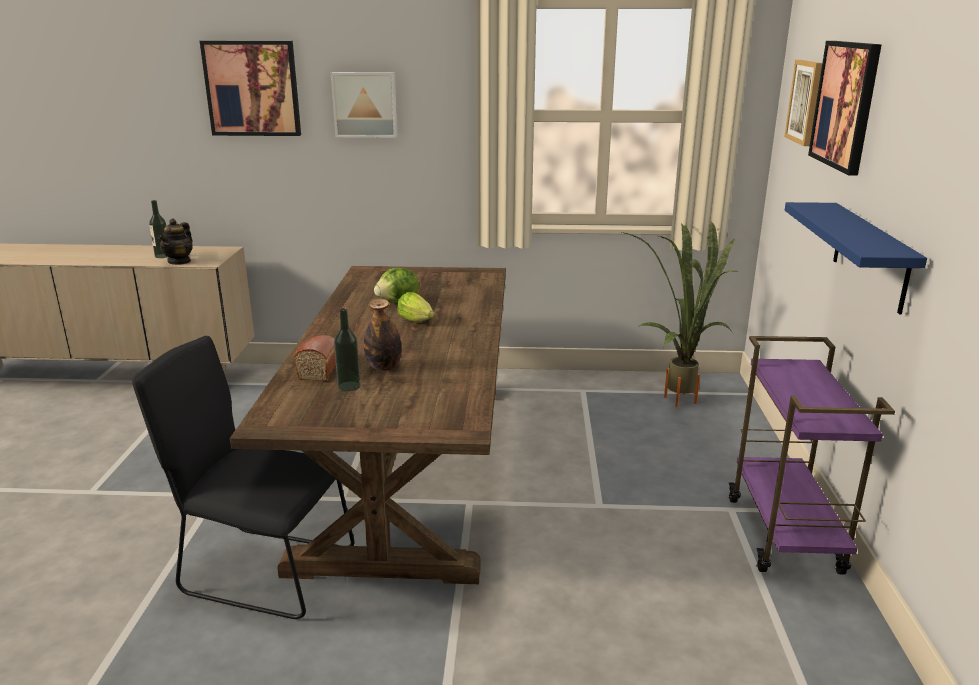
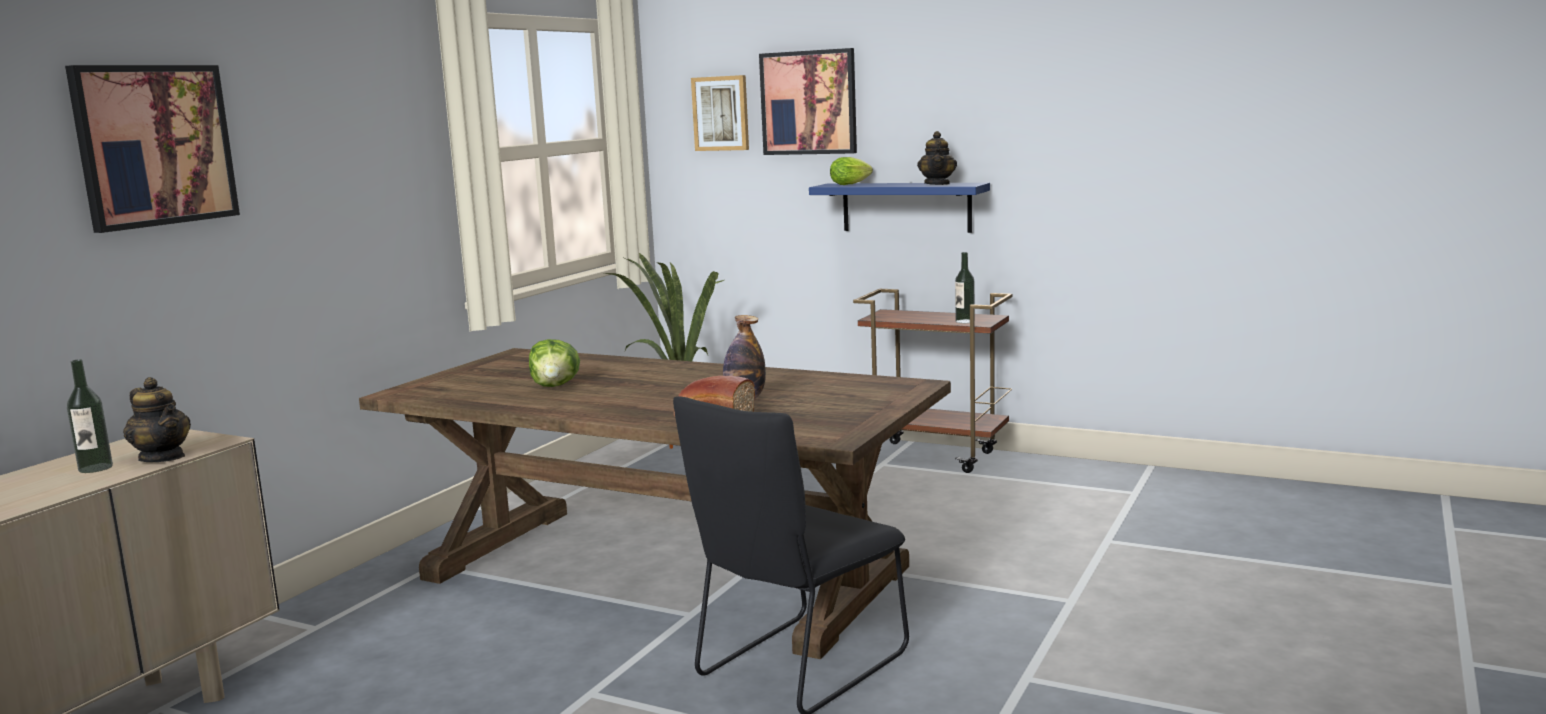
camera: 65 degrees left, 10 degrees down
picture [331,72,398,138] -> none
bottle [334,308,361,391] -> bottle moved to [955,252,975,323]
lettuce [397,292,434,322] -> lettuce moved to [830,157,873,185]
purple cart [728,336,895,575] -> brown cart [853,289,1013,473]
none -> teapot [917,131,957,185]

